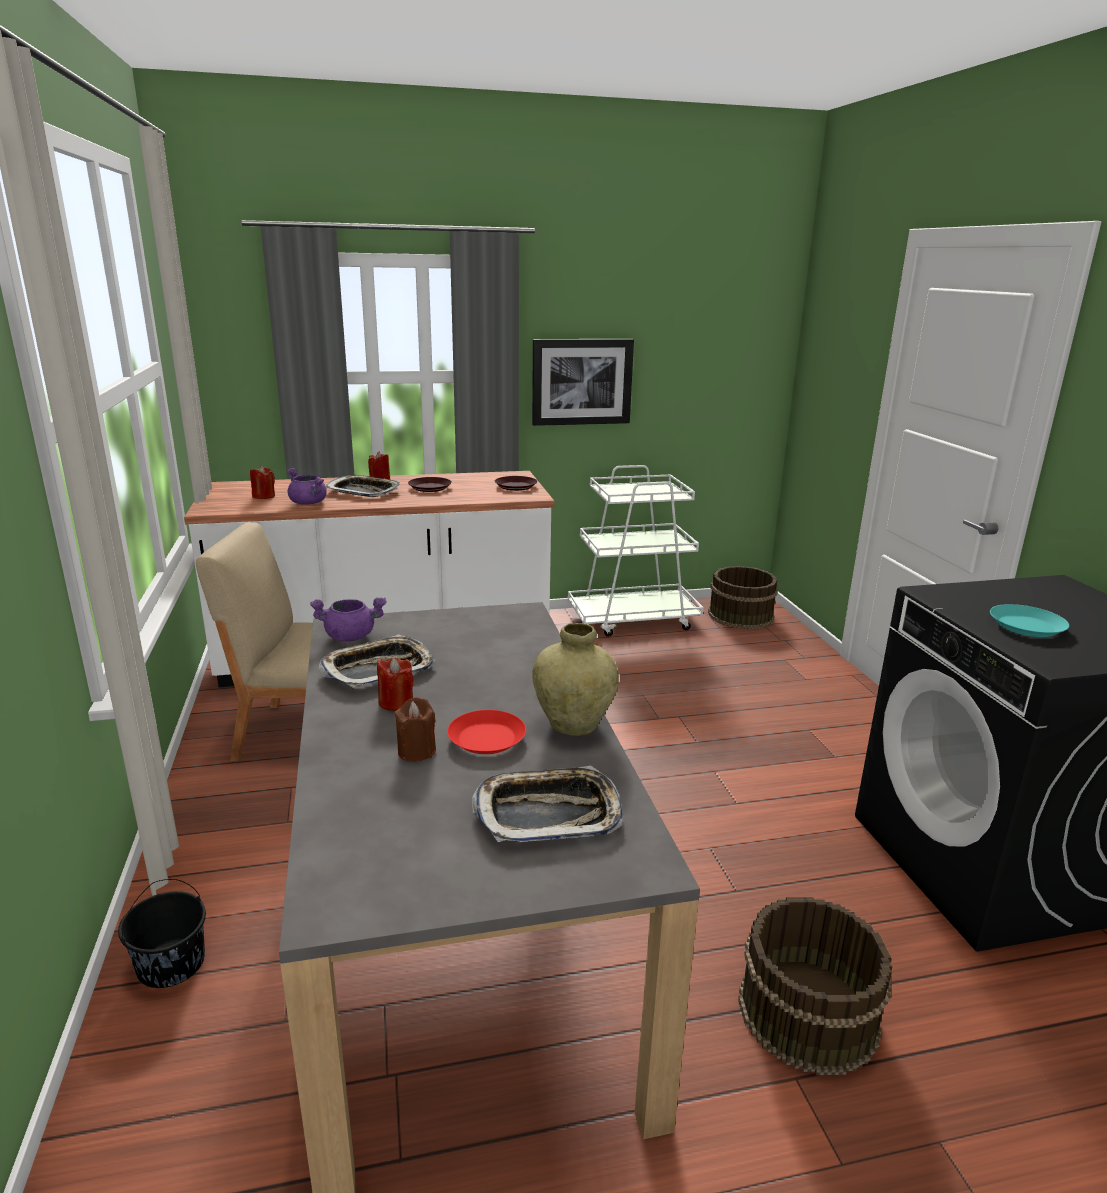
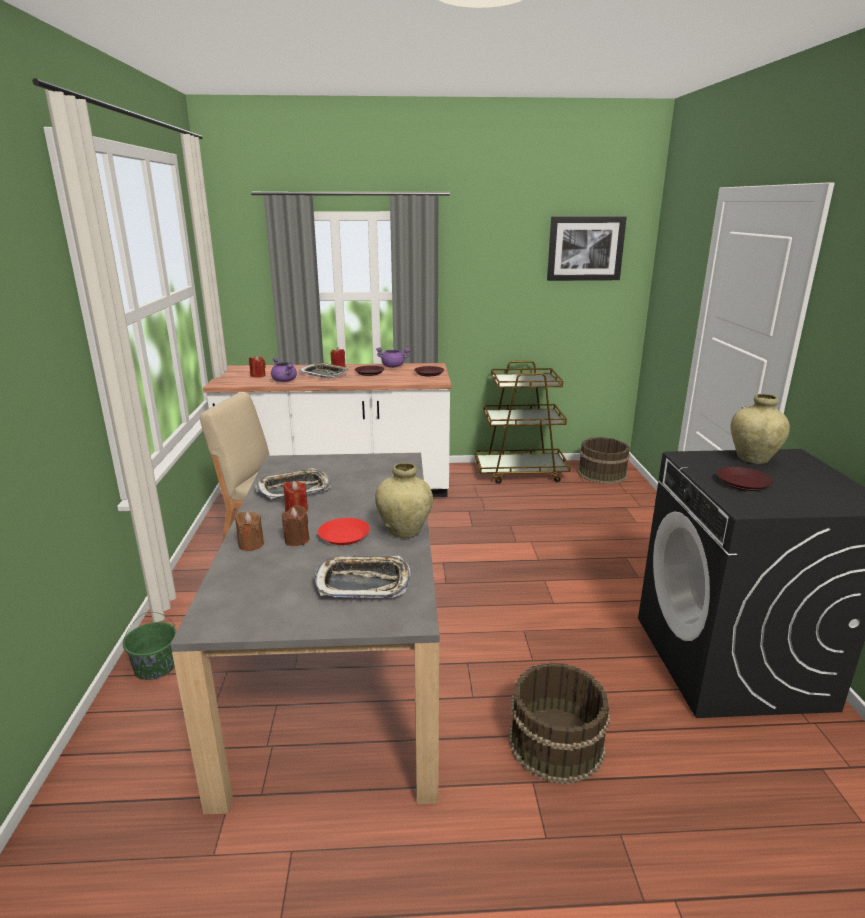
camera: 10 degrees right, 0 degrees up
black bucket [118,879,206,988] -> green bucket [123,612,177,680]
purple cooking pot [310,597,387,642] -> purple cooking pot moved to [376,347,410,368]
picture [532,339,634,426] -> picture moved to [547,216,627,281]
white cart [568,465,704,637] -> brown cart [475,361,571,484]
turquoise plate [990,604,1069,637] -> brown plate [717,467,774,491]
none -> brown candle [235,512,264,551]
none -> beige vase [730,394,790,464]

